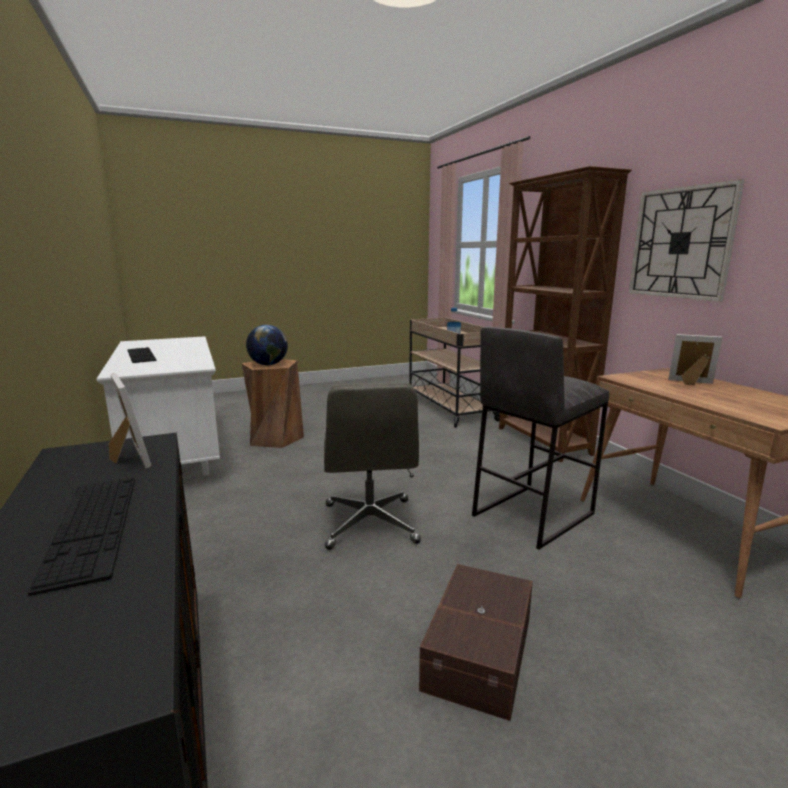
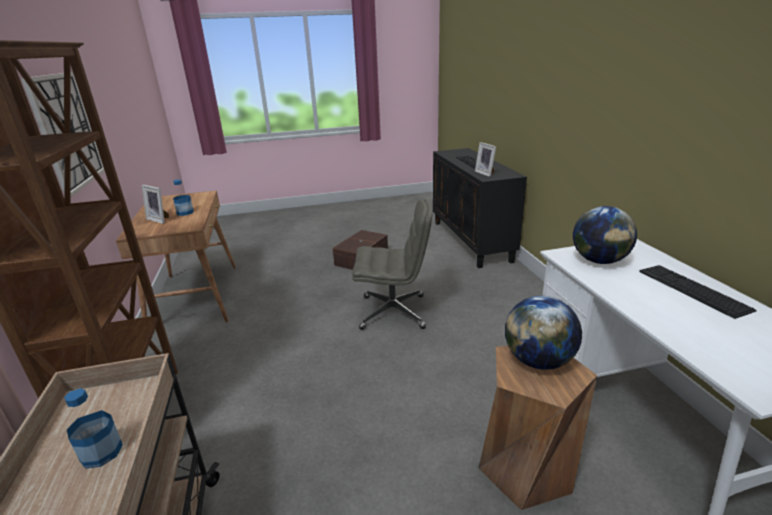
camera: 170 degrees left, 10 degrees up
grey office chair [324,383,421,550] -> grey office chair turned 90 degrees clockwise [352,199,433,330]
grey stool [472,327,609,549] -> none
none -> bottle [173,180,194,216]
none -> globe [573,206,637,264]

